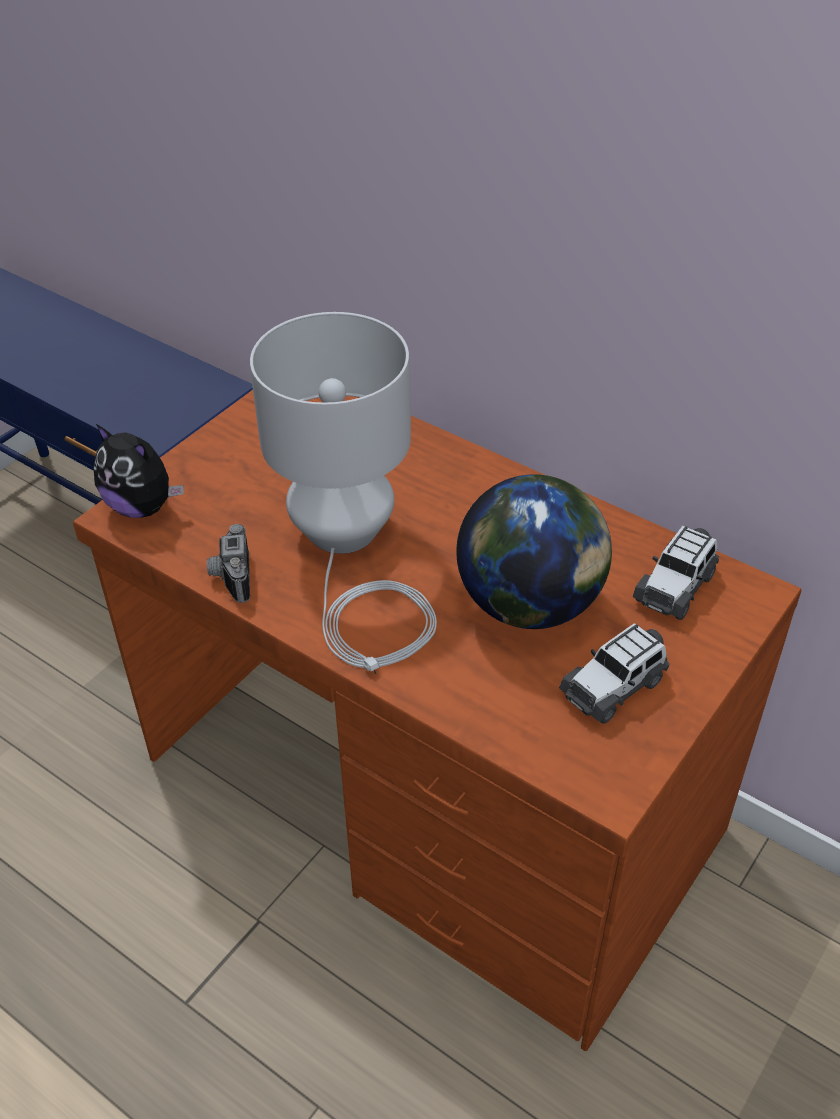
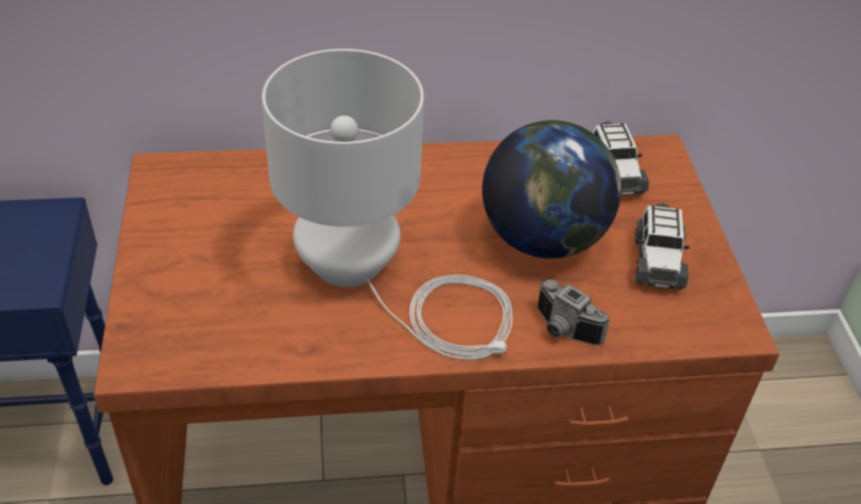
camera: 45 degrees left, 0 degrees up
plush toy [94,424,184,518] -> none
camera [207,524,250,603] -> camera moved to [537,279,610,345]

